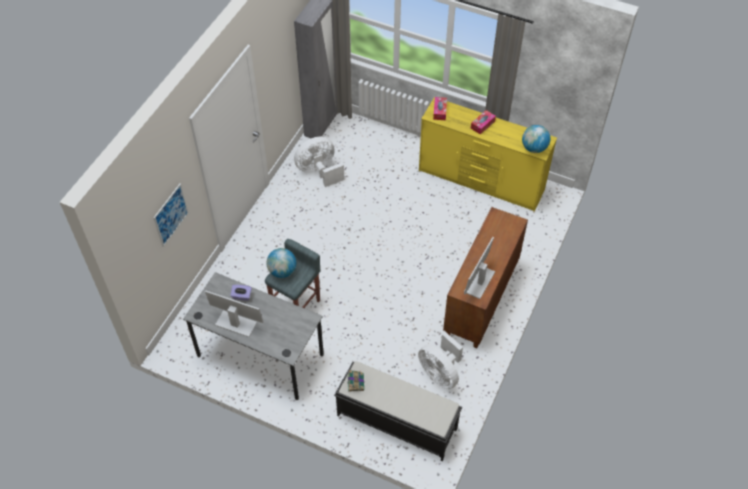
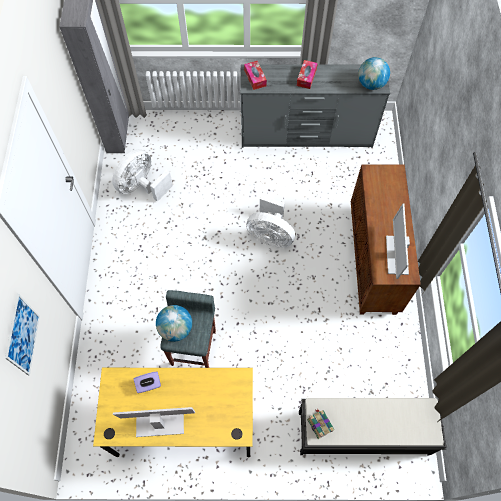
camera: 25 degrees left, 10 degrees up
grey desk [183,272,324,400] -> yellow desk [93,368,253,458]
white fan [418,332,463,389] -> white fan moved to [246,195,295,248]
yellow dresser [419,97,557,212] -> grey dresser [240,64,390,148]

